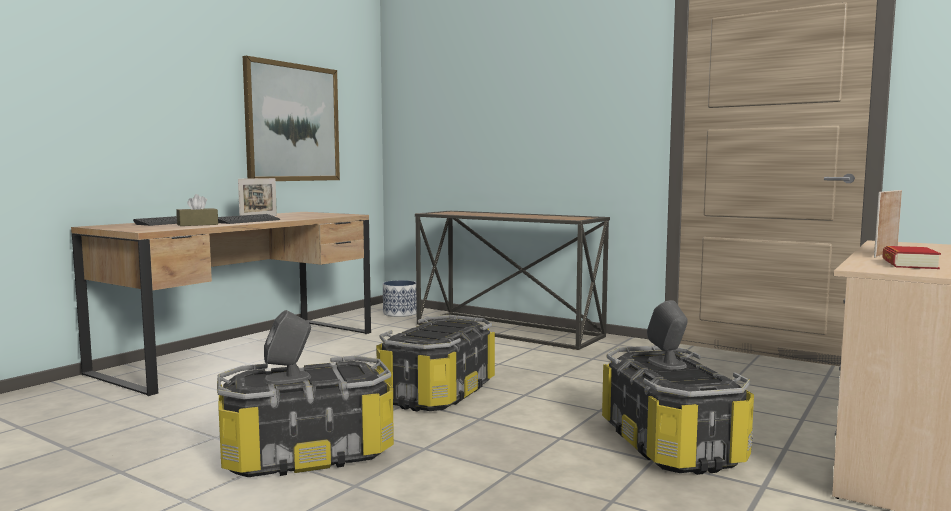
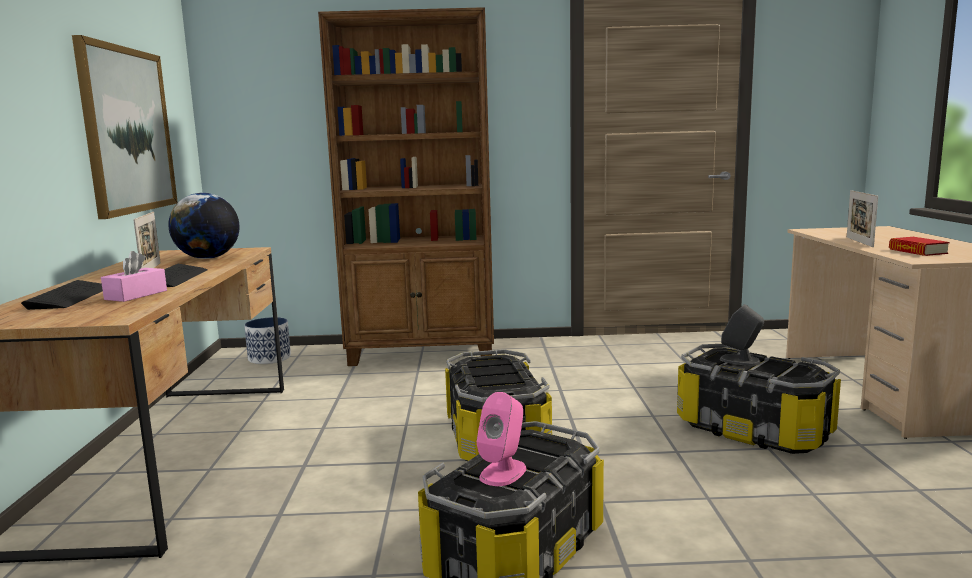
camera: 35 degrees left, 5 degrees up
brown tissue box [177,194,218,226] -> pink tissue box [101,251,167,302]
grey speaker [263,310,311,384] -> pink speaker [476,392,527,486]
console table [415,211,610,350] -> brown bookcase [318,7,494,366]
none -> globe [168,193,239,259]

